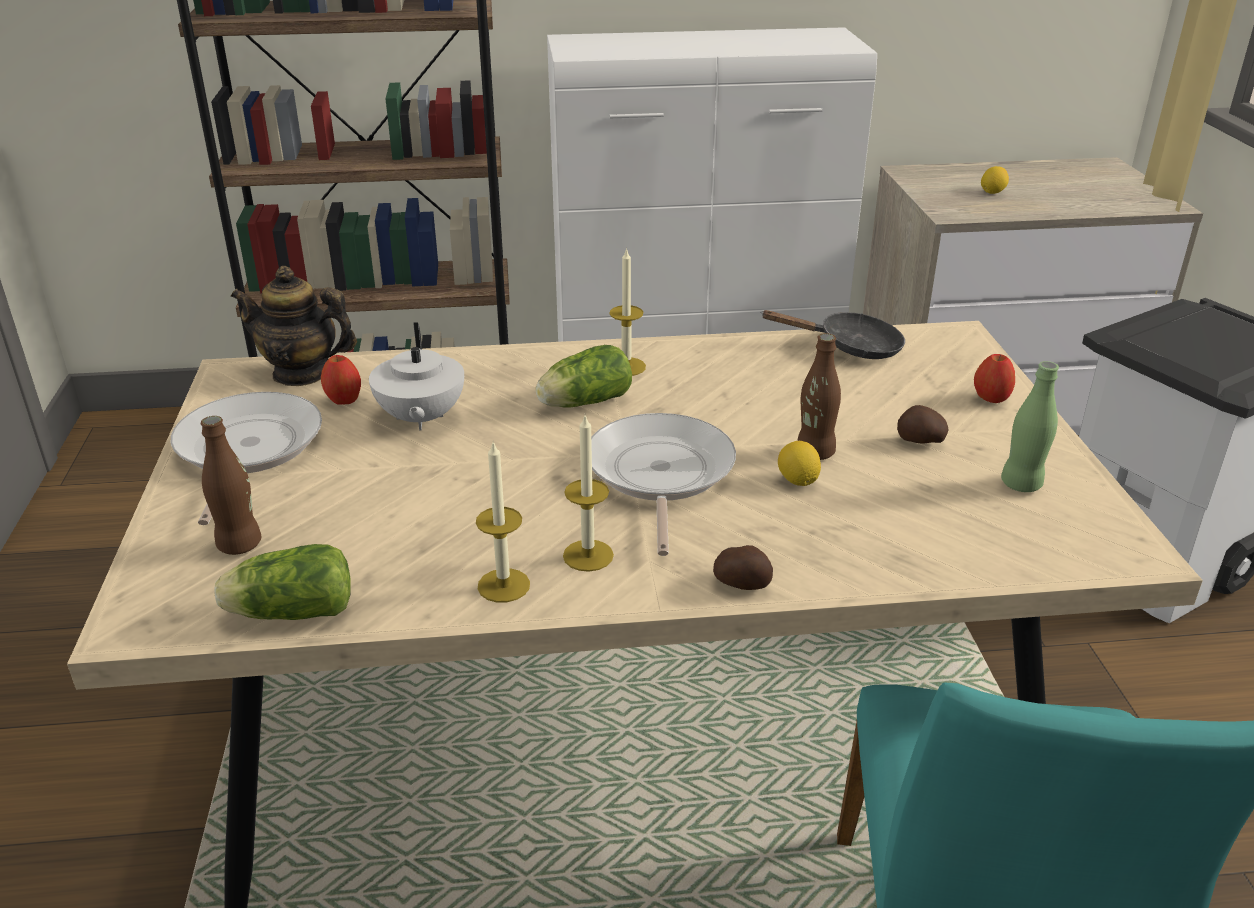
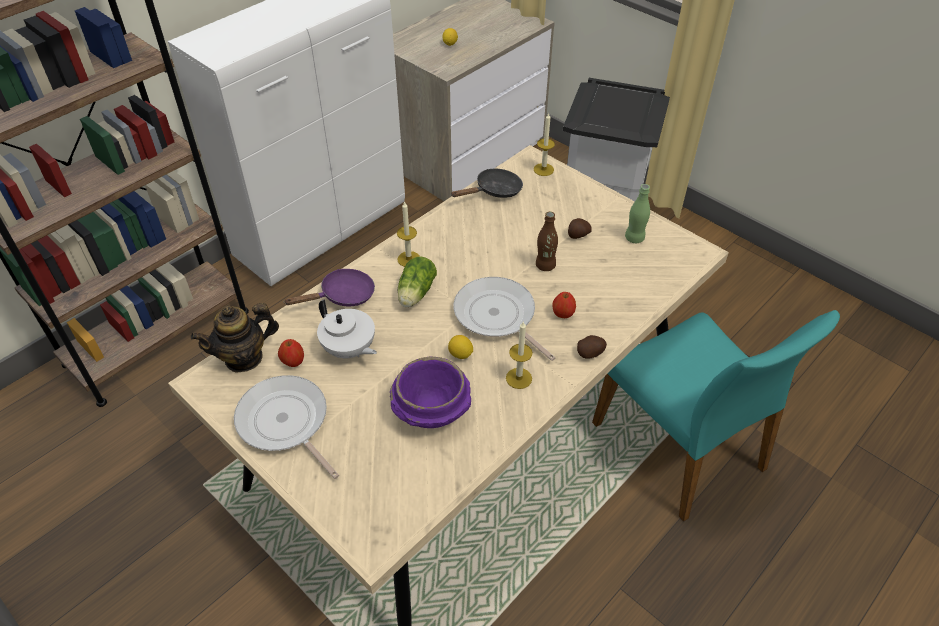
camera: 40 degrees left, 15 degrees up
brown bottle [201,416,261,555] -> none
lettuce [215,544,351,620] -> none
candle [476,440,530,602] -> candle moved to [534,113,555,176]
lemon [778,441,821,486] -> lemon moved to [448,335,473,359]
apple [974,354,1015,403] -> apple moved to [552,292,576,318]
none -> purple frying pan [285,269,375,307]
none -> purple bowl [390,357,471,428]

